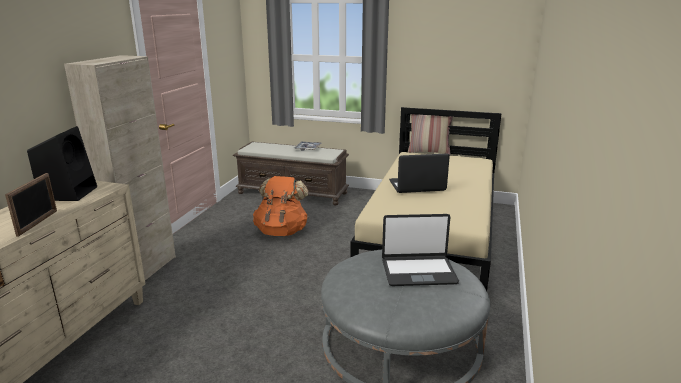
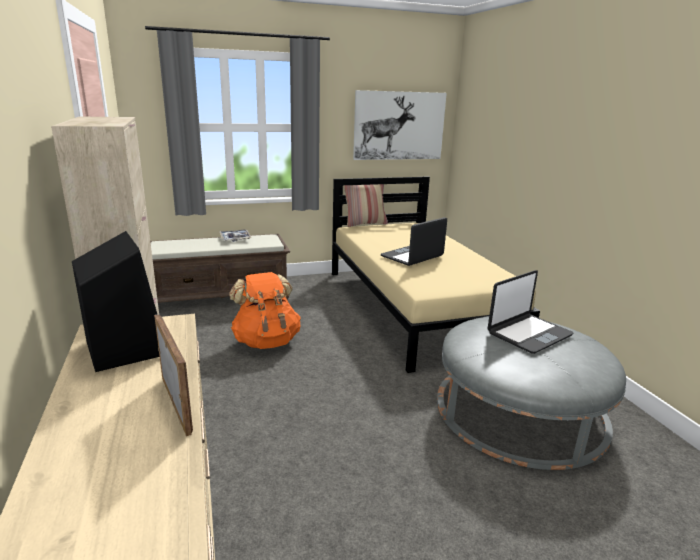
camera: 35 degrees left, 0 degrees up
none -> picture [353,90,447,160]

